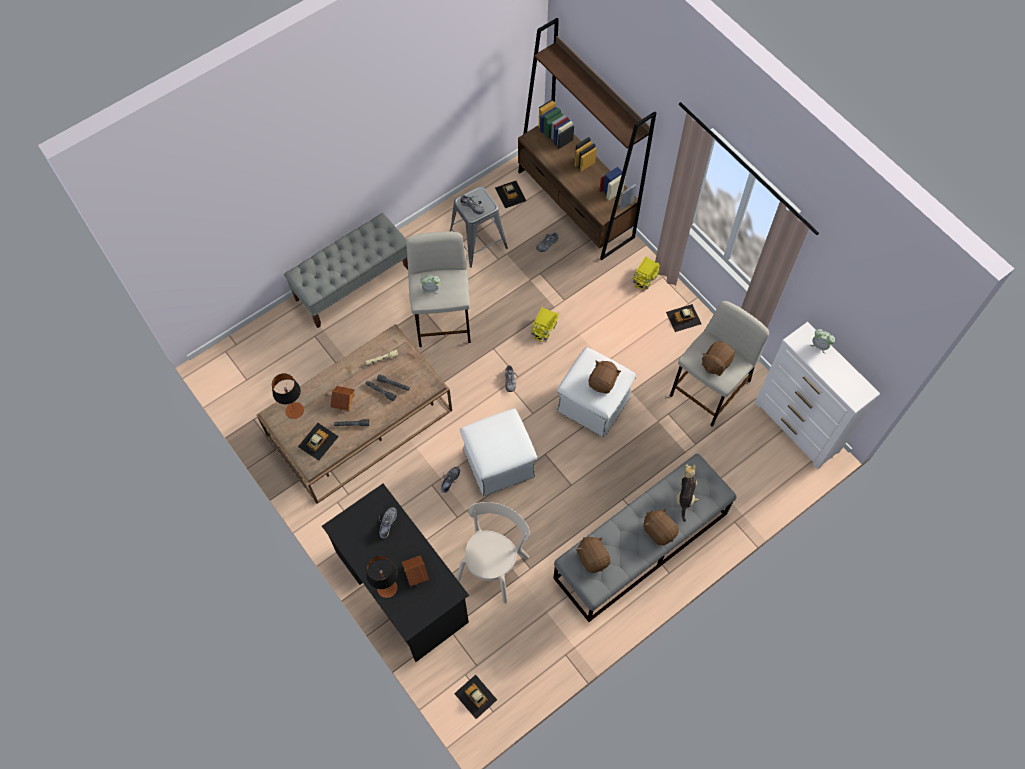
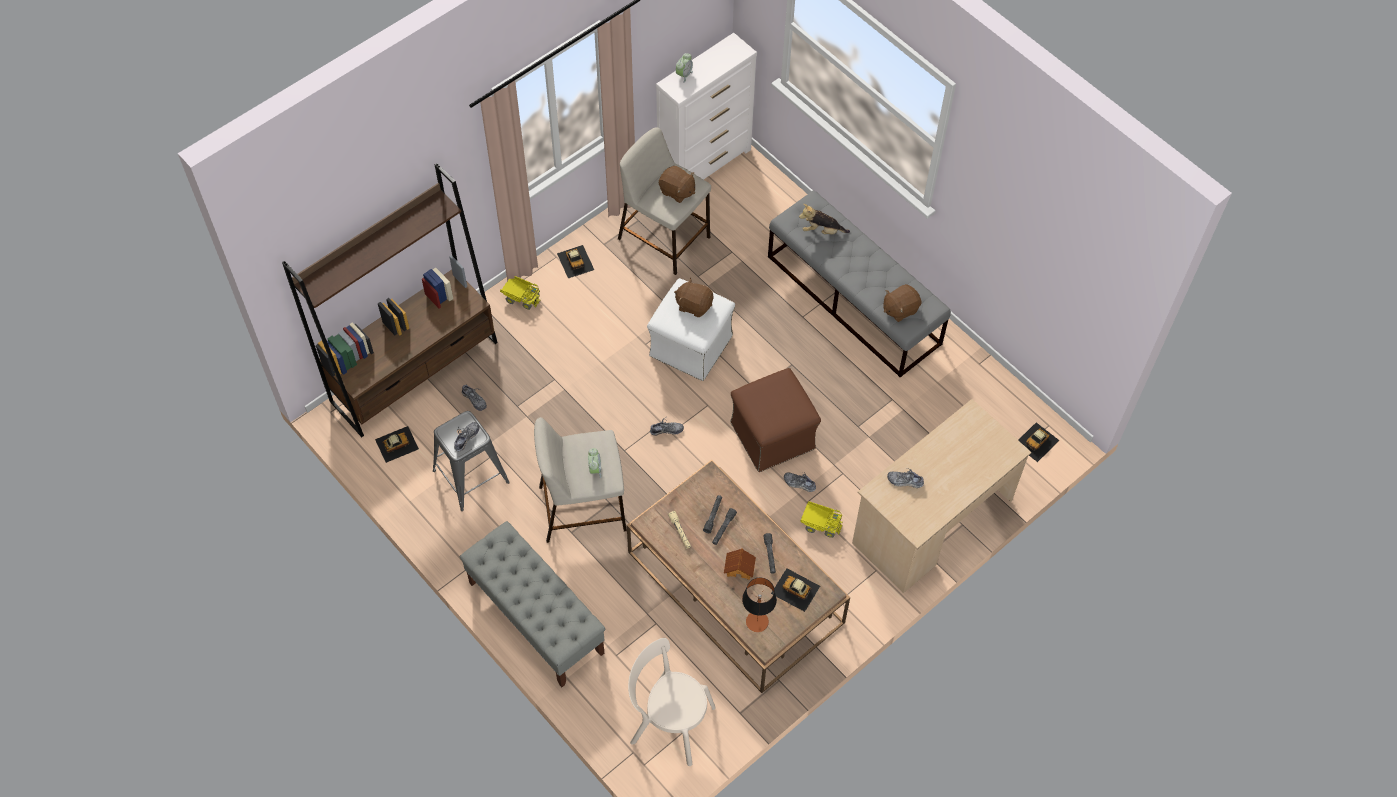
camera: 95 degrees left, 5 degrees down
black desk [322,484,469,662] -> beige desk [852,399,1032,593]
table lamp [366,556,398,598] -> none
toy house [402,555,429,586] -> none
beige chair [456,502,530,604] -> beige chair moved to [628,638,716,766]
white ottoman [460,408,537,496] -> brown ottoman [730,368,821,472]
toy truck [531,306,559,342] -> toy truck moved to [800,501,843,538]
brown plush toy [644,508,679,545] -> none

